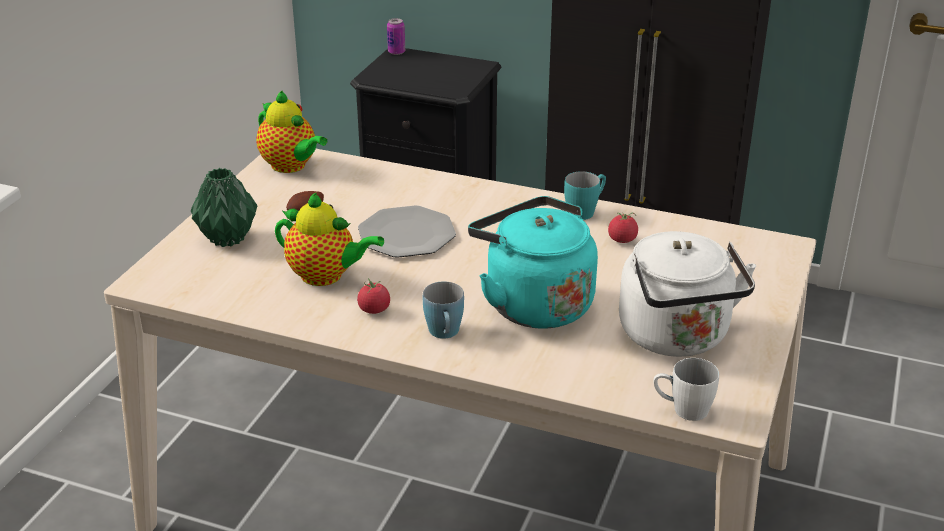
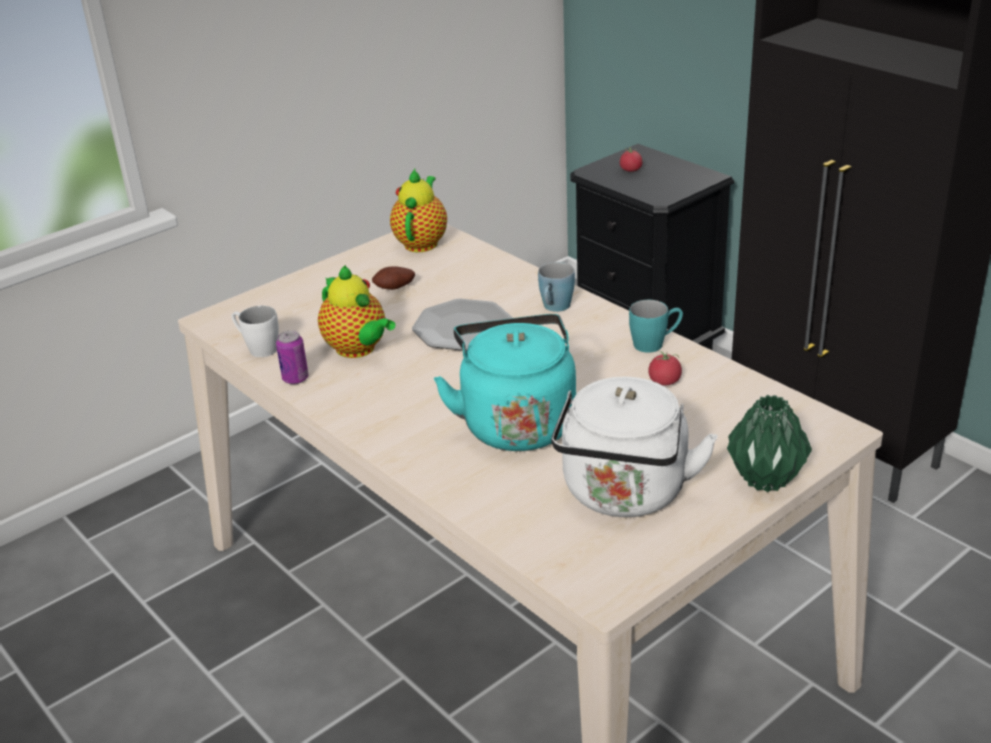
camera: 30 degrees right, 0 degrees up
green vase [191,168,257,247] -> green vase moved to [727,395,812,492]
teapot [256,91,327,173] -> teapot turned 150 degrees counterclockwise [390,168,447,252]
tomato [357,278,390,314] -> tomato moved to [620,147,643,172]
can [387,18,405,55] -> can moved to [276,330,308,384]
blue mug [423,281,464,339] -> blue mug moved to [538,262,575,312]
white mug [654,358,719,421] -> white mug moved to [231,306,279,357]

